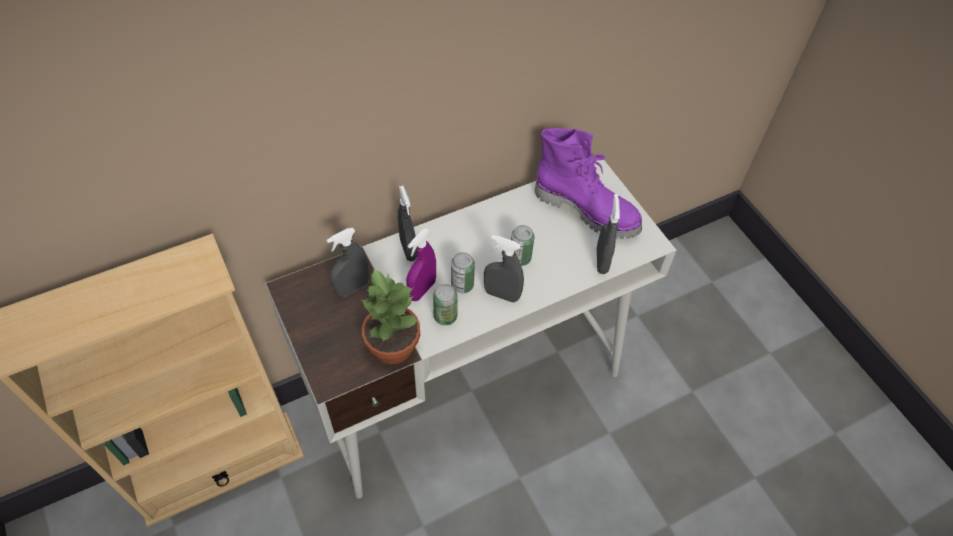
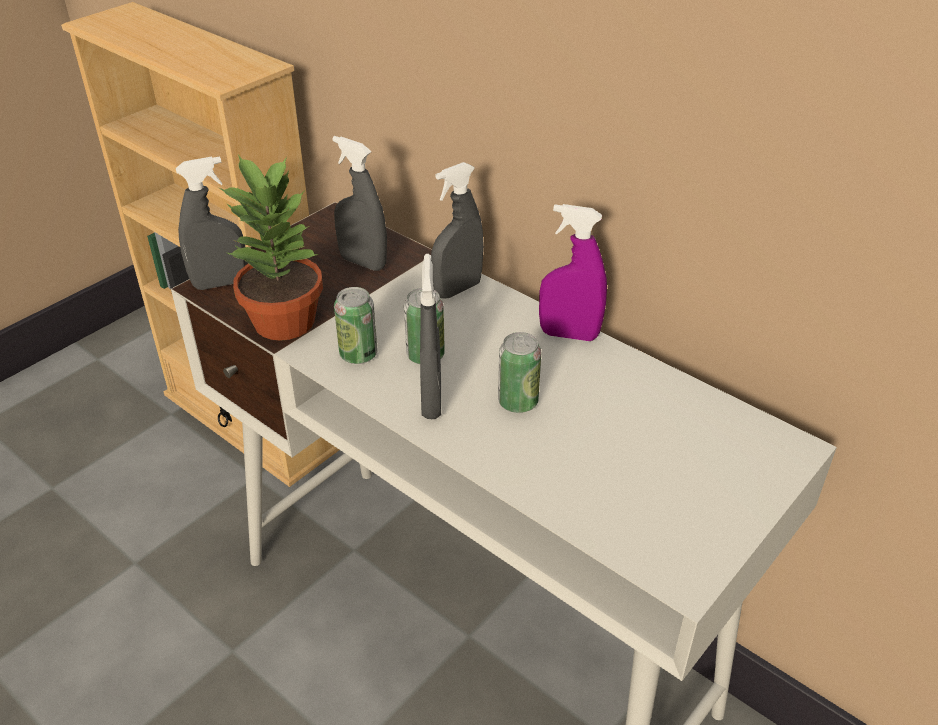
camera: 70 degrees right, 15 degrees down
purple spray bottle [406,228,436,301] -> purple spray bottle moved to [539,204,607,341]
purple boot [535,128,642,239] -> none
grey spray bottle [596,193,620,274] -> grey spray bottle moved to [176,156,247,290]

